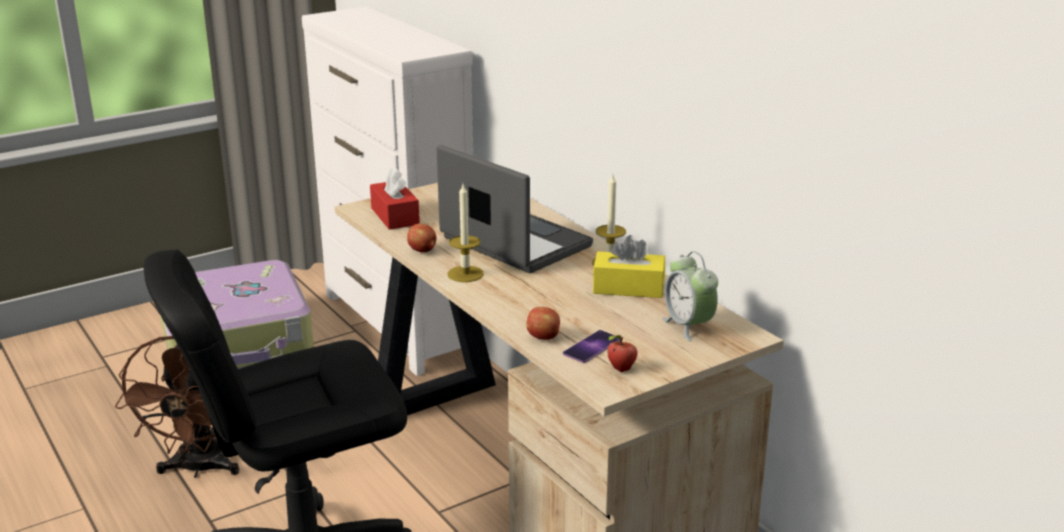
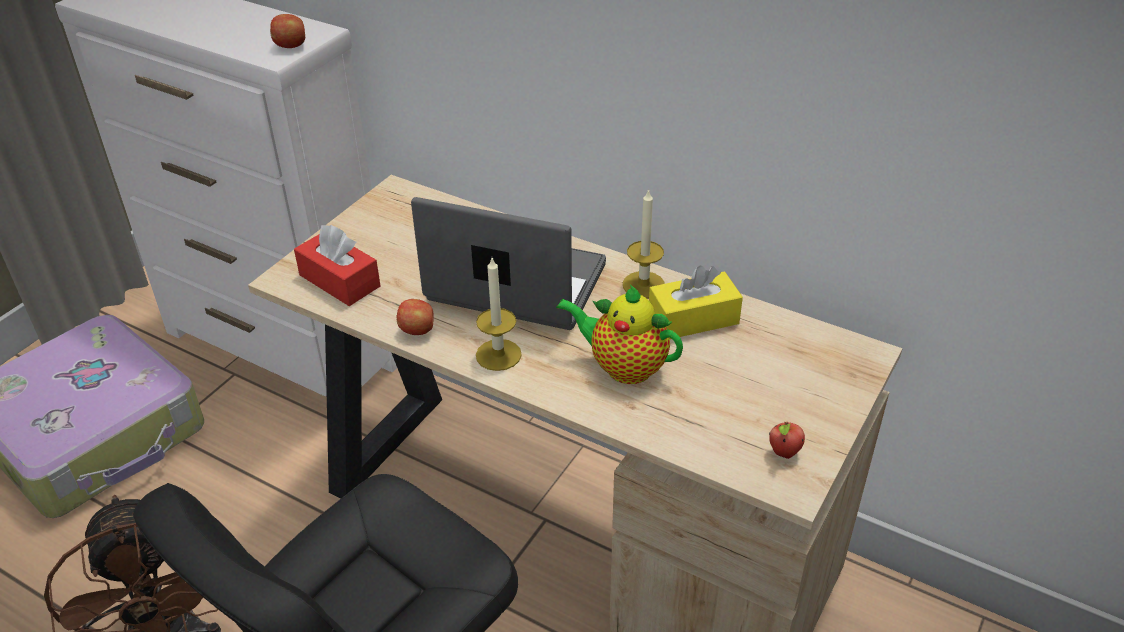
camera: 25 degrees left, 15 degrees up
apple [526,307,560,340] -> apple moved to [270,14,305,48]
phone [563,330,620,363] -> none
alarm clock [662,251,718,342] -> none
none -> teapot [556,284,683,384]

